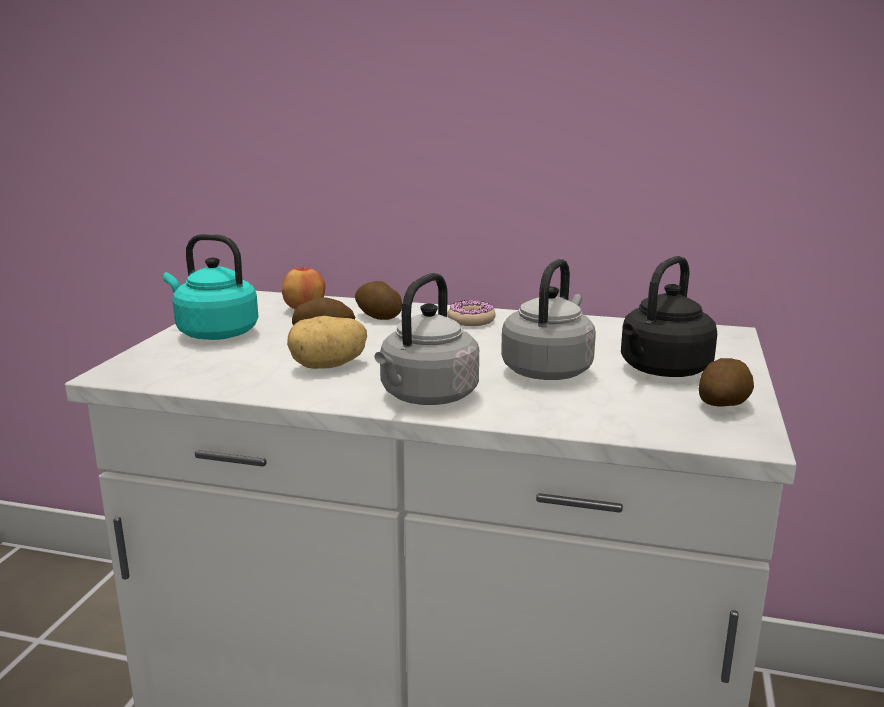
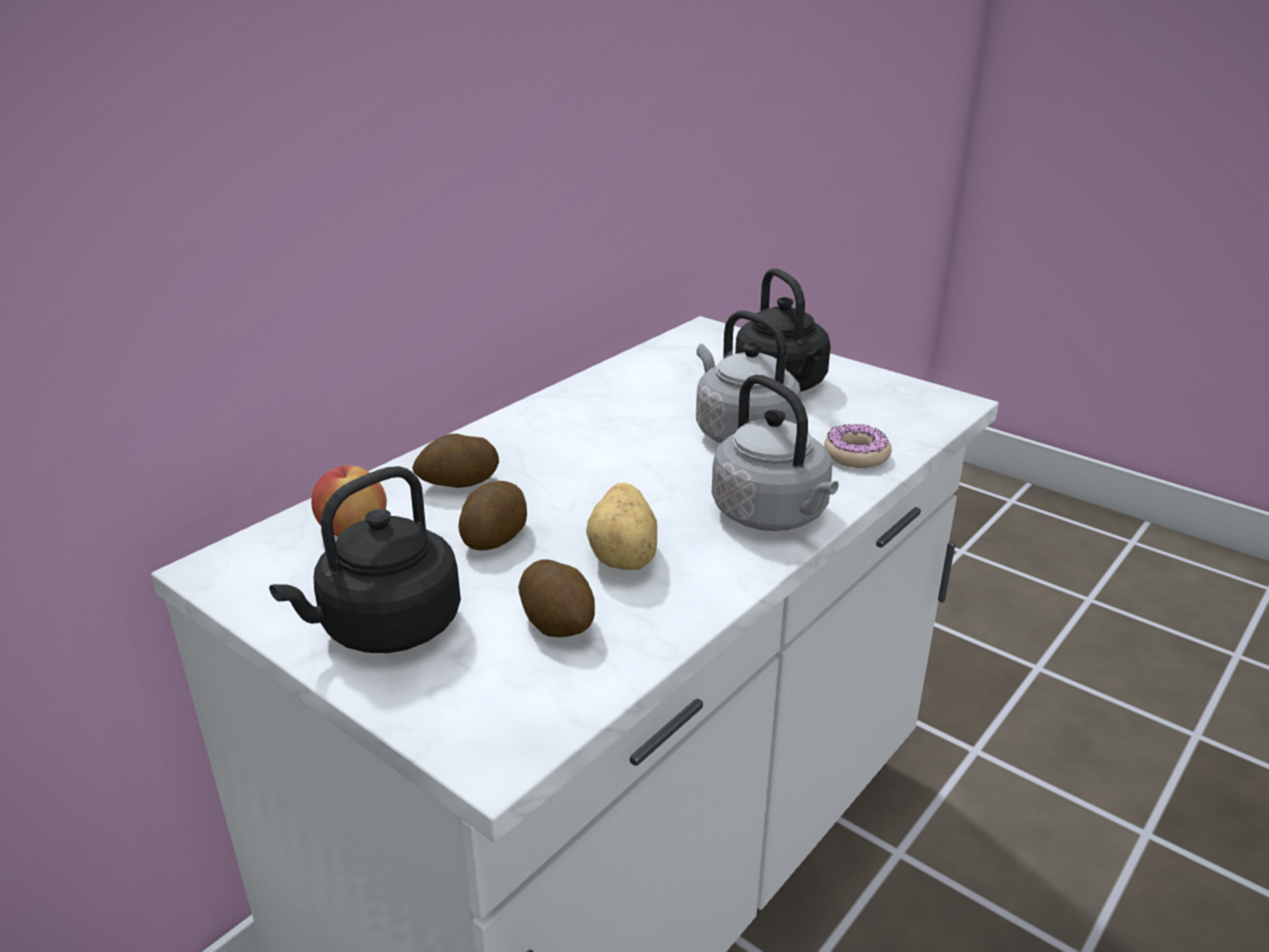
camera: 65 degrees left, 10 degrees up
turquoise kettle [163,234,258,340] -> black kettle [269,466,461,653]
donut [448,300,496,326] -> donut moved to [824,424,891,468]
potato [699,358,754,406] -> potato moved to [518,560,595,637]

